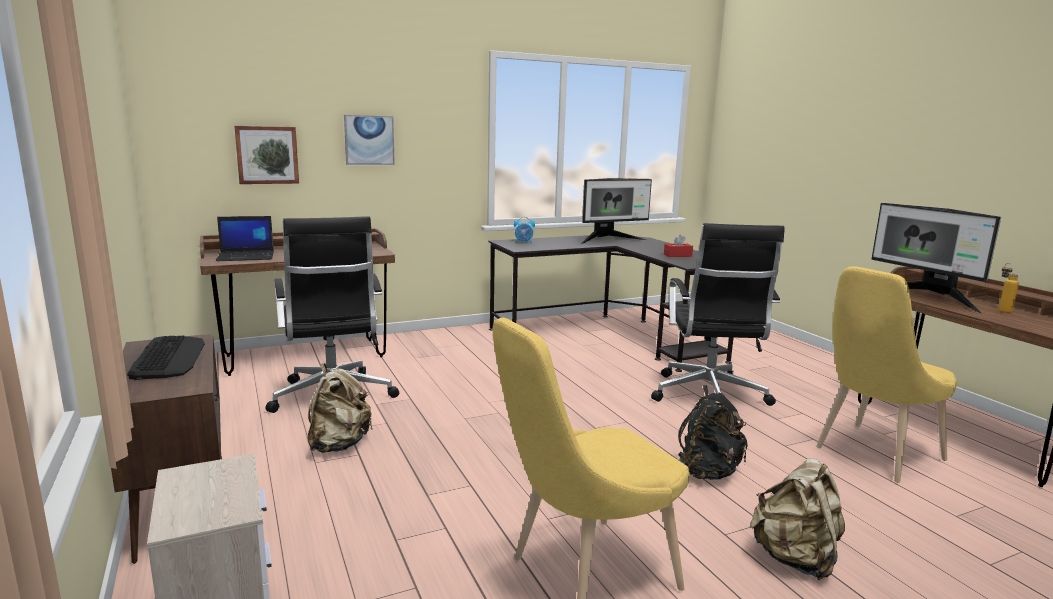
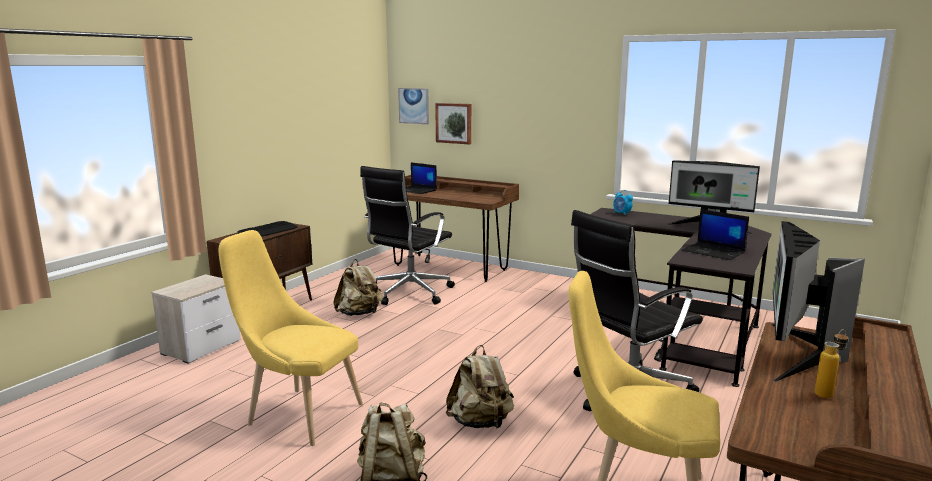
camera: 55 degrees right, 0 degrees up
picture [344,115,395,165] -> picture moved to [398,88,429,124]
red tissue box [664,235,693,257] -> laptop [682,209,749,260]
black backpack [678,385,748,480] -> beige backpack [446,345,514,429]

